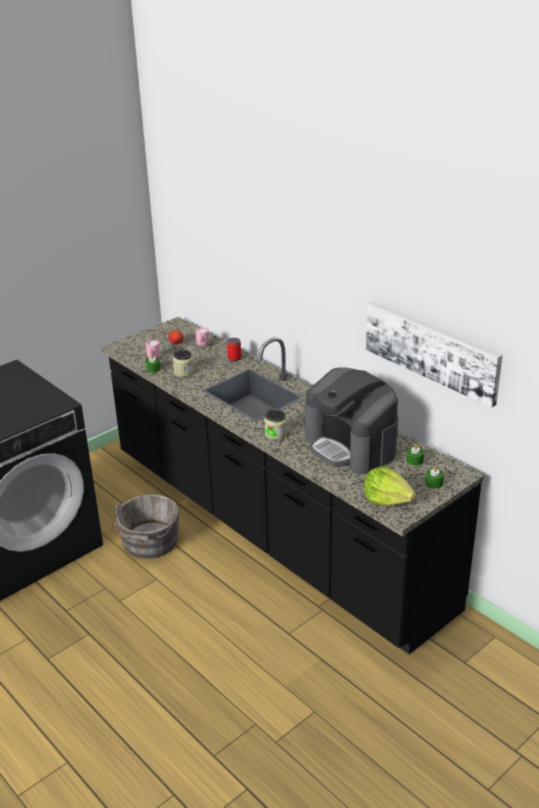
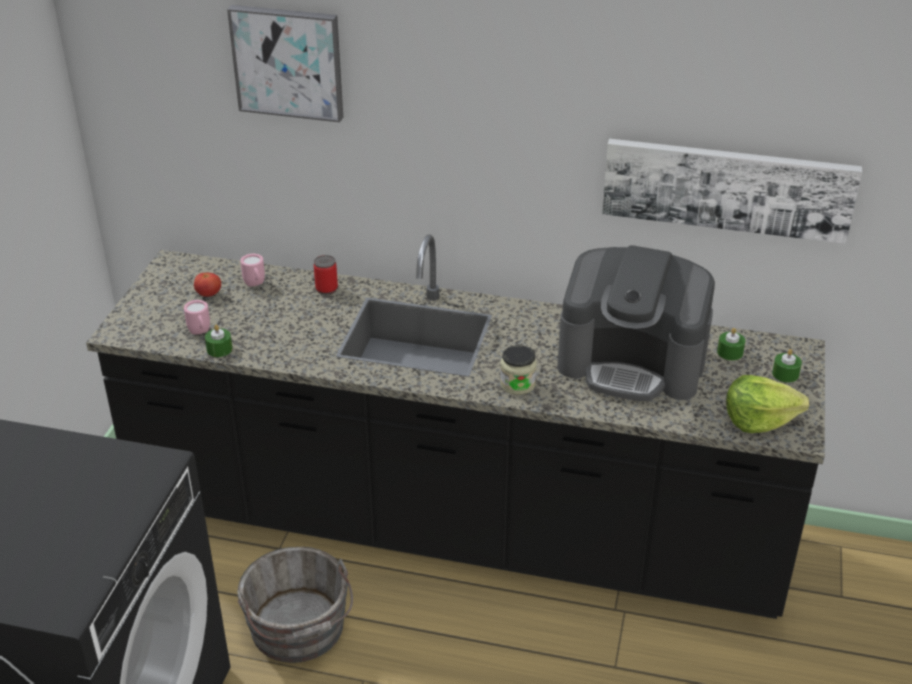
camera: 35 degrees left, 5 degrees up
jar [173,350,194,377] -> none
none -> picture [227,5,343,122]

